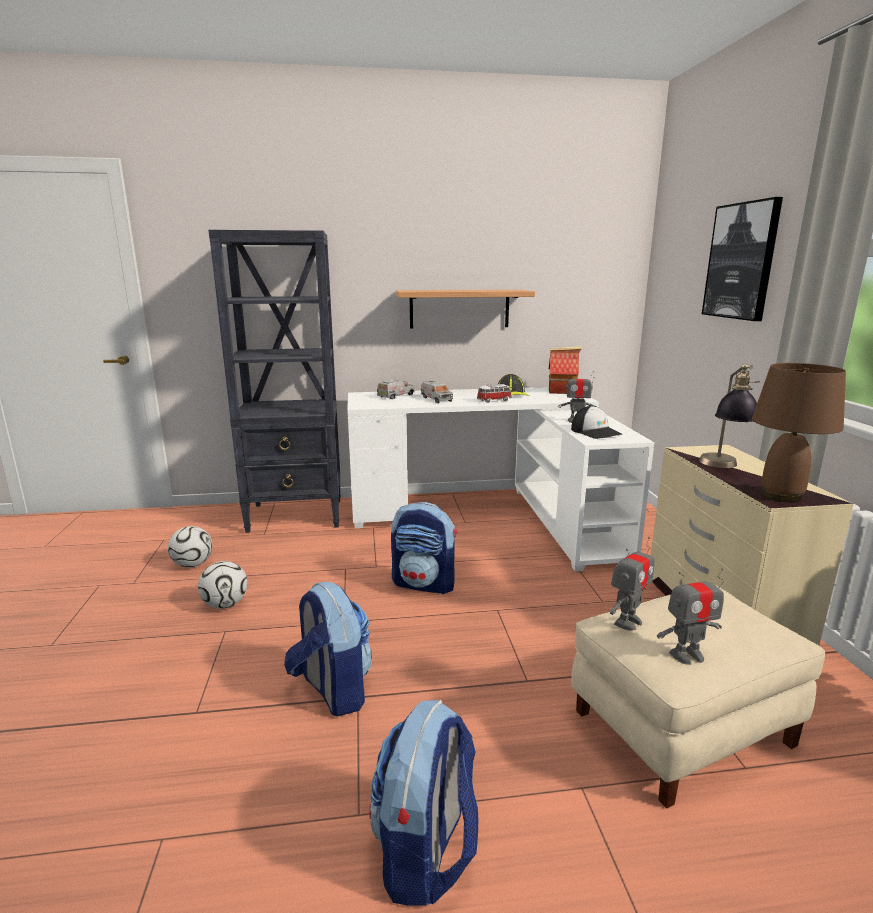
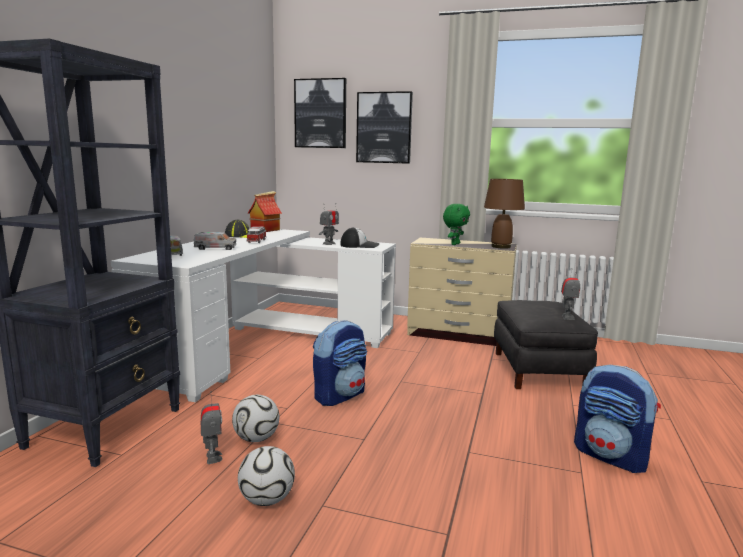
camera: 65 degrees left, 5 degrees down
football [168,526,212,567] -> football moved to [232,395,279,442]
backpack [284,582,372,717] -> none
shelf [395,290,535,329] -> none
beige ottoman [571,585,825,808] -> black ottoman [494,300,598,389]
toy robot [610,537,655,631] -> toy robot moved to [201,391,223,464]
table lamp [699,364,760,468] -> green plush toy [443,204,470,245]
none -> picture [294,78,346,148]

